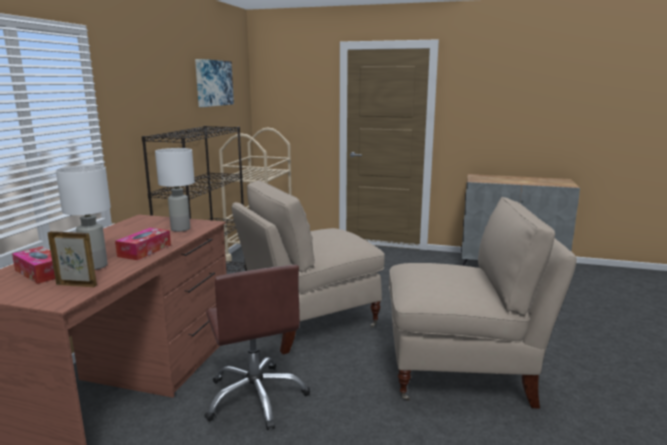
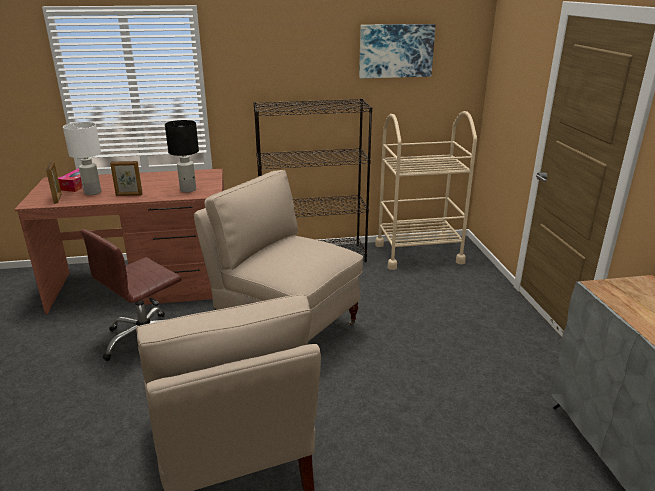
camera: 65 degrees right, 10 degrees up
tissue box [115,228,171,260] -> picture frame [110,161,143,196]
white table lamp [155,148,195,232] -> black table lamp [165,120,199,193]

